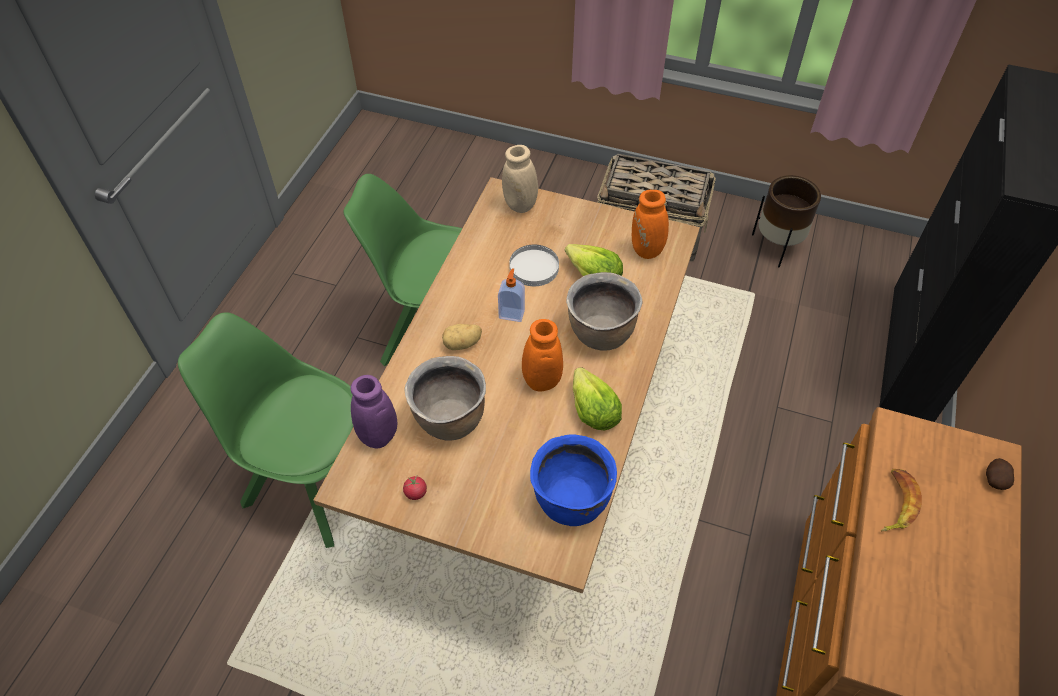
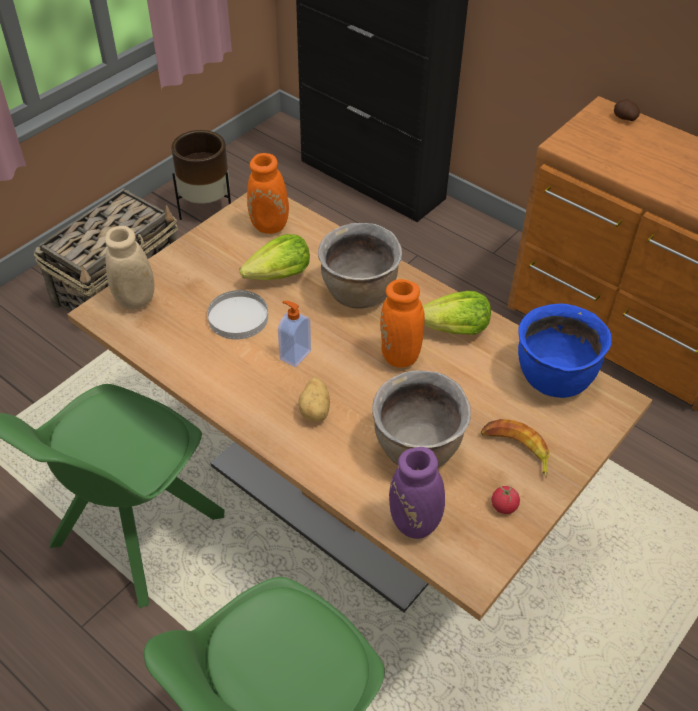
camera: 70 degrees left, 5 degrees down
banana [881,469,922,531] -> banana moved to [481,419,550,478]

